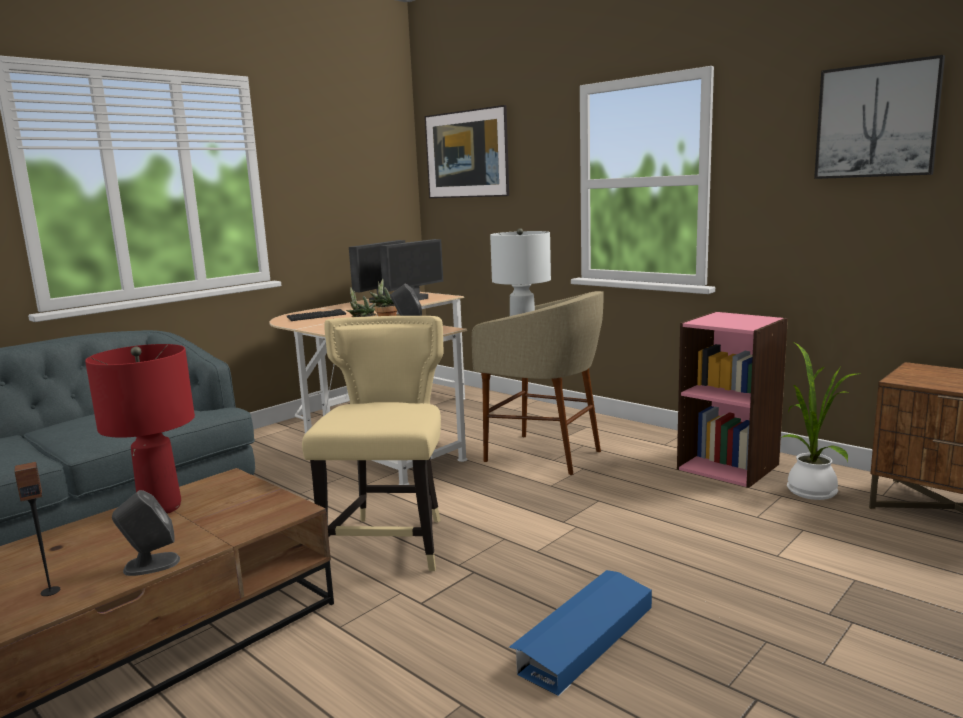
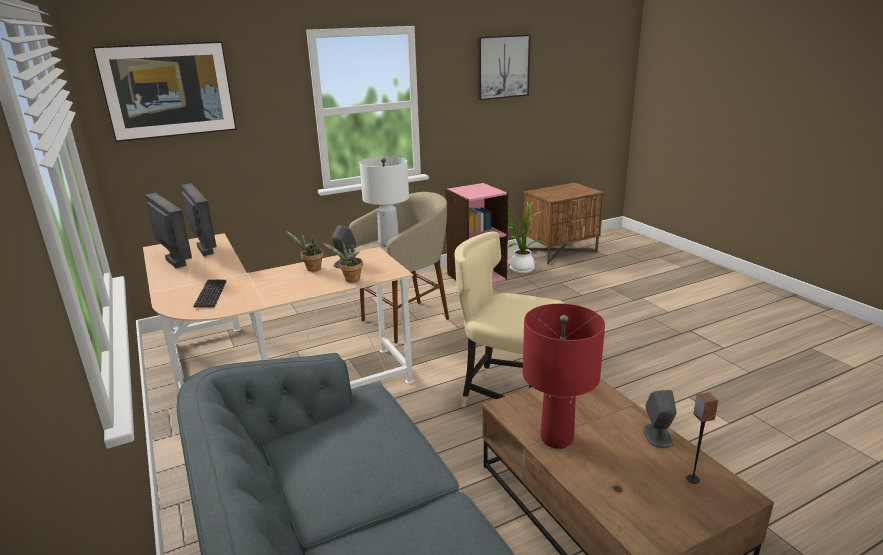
camera: 70 degrees left, 10 degrees up
blue storage box [509,570,652,696] -> none

